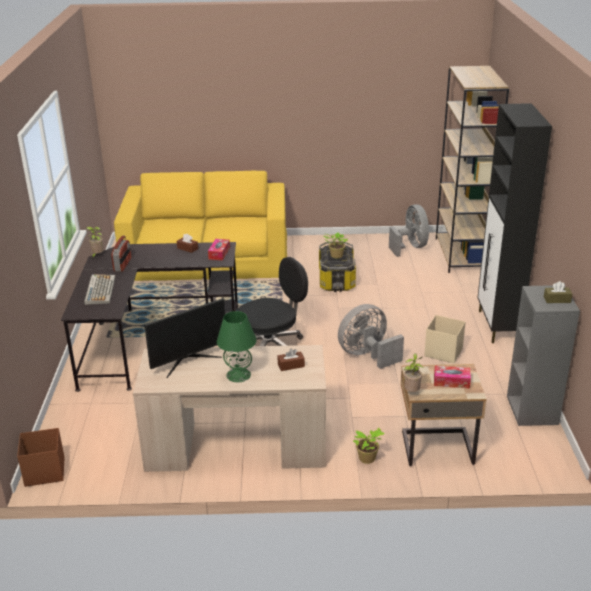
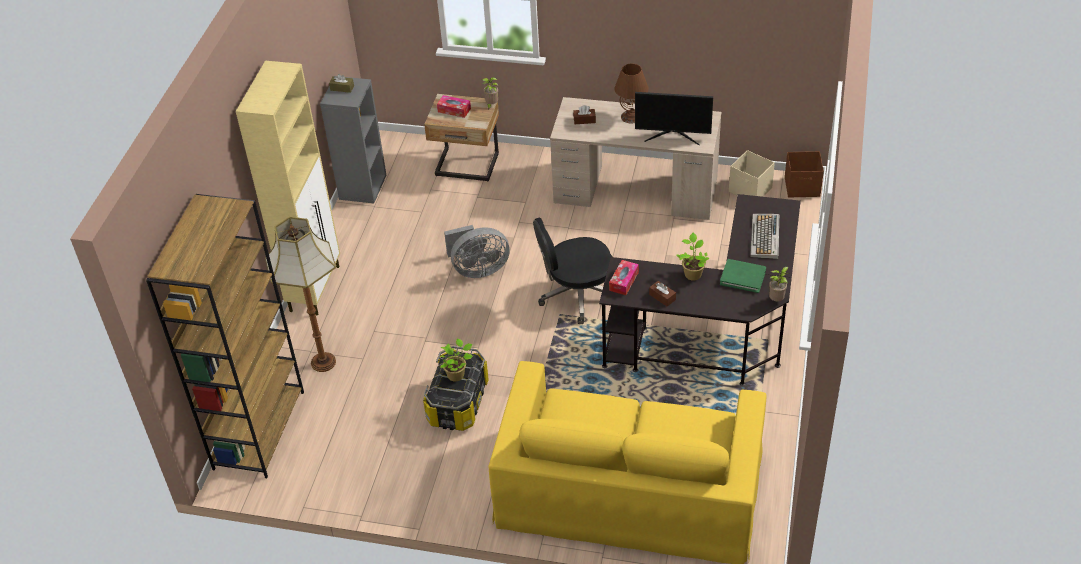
camera: 165 degrees left, 15 degrees up
radio [111,236,131,272] -> green book [720,259,766,293]
monitor [144,298,225,378] -> monitor turned 150 degrees counterclockwise [635,92,713,145]
green table lamp [217,311,257,382] -> brown table lamp [614,63,649,124]
potted plant [353,428,384,464] -> potted plant moved to [676,233,709,281]
grey fan [389,204,429,257] -> none
beige storage box [424,315,465,364] -> beige storage box moved to [729,150,775,197]
black cabinet [478,103,552,343] -> beige cabinet [236,61,340,315]
none -> floor lamp [265,217,336,372]

